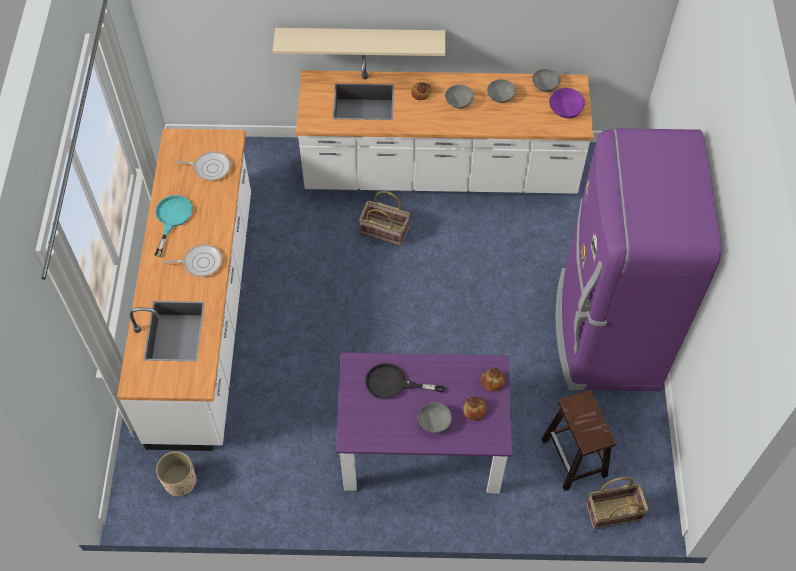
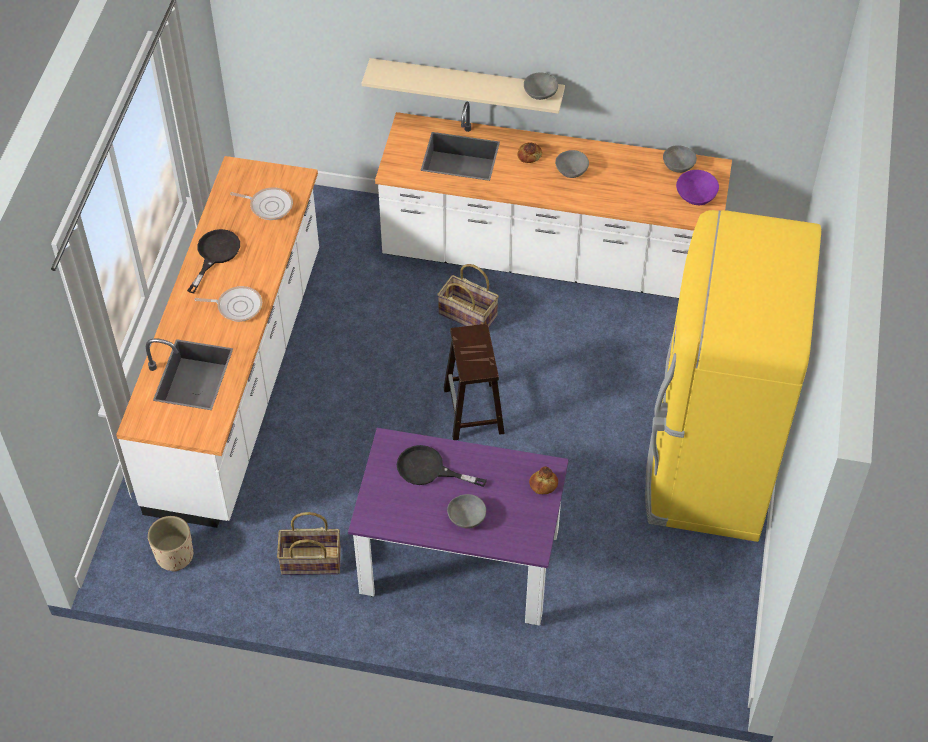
camera: 10 degrees right, 5 degrees down
turquoise frying pan [155,195,193,257] -> black frying pan [187,229,240,293]
bread [463,396,487,420] -> none
grey bowl [487,79,516,103] -> grey bowl moved to [524,72,558,100]
brown stool [542,390,616,491] -> brown stool moved to [444,324,505,440]
purple fridge [555,128,722,391] -> yellow fridge [645,210,821,542]
basket [586,477,649,529] -> basket moved to [277,512,341,575]

